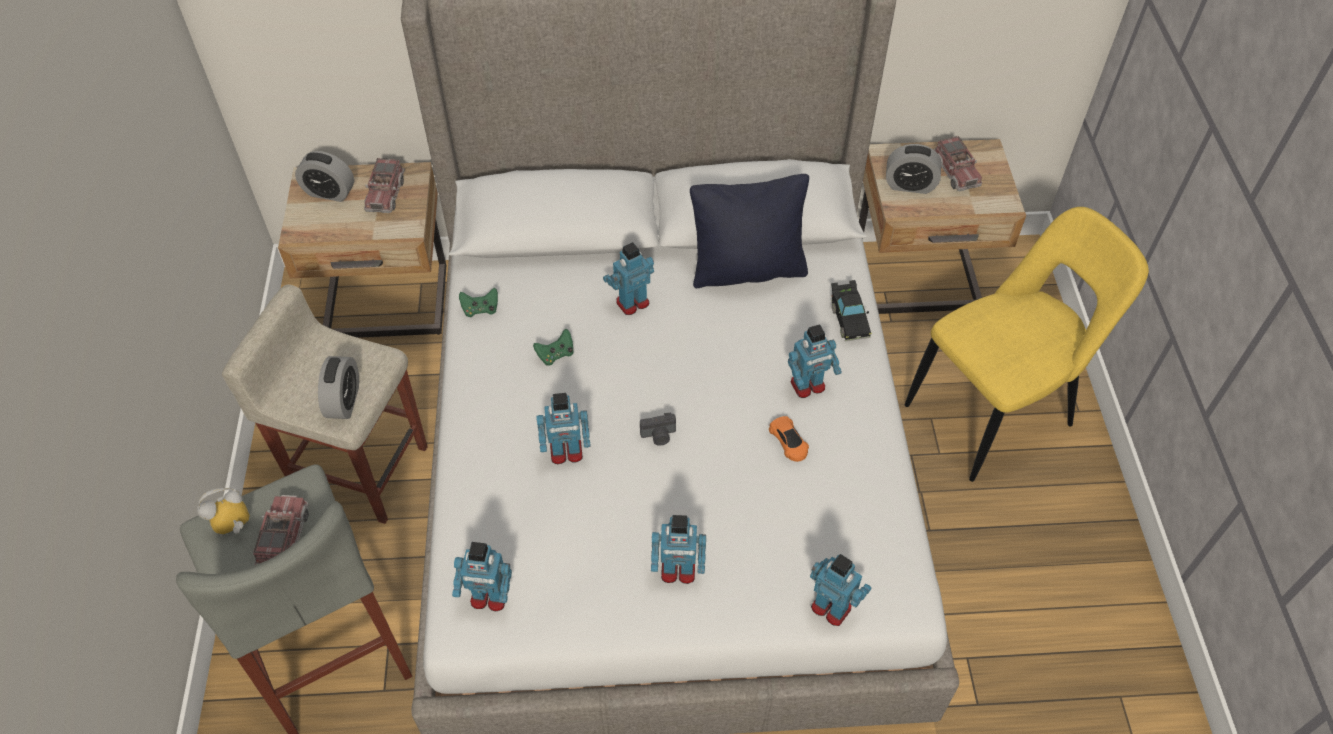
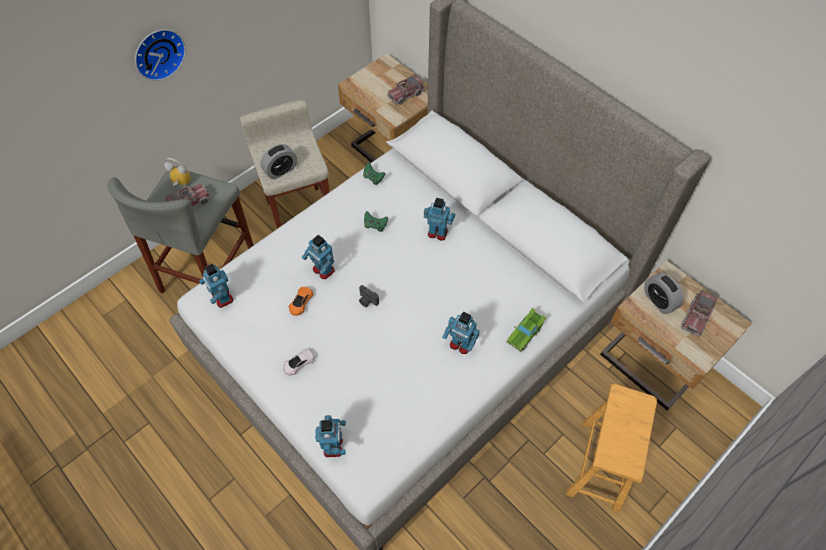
camera: 50 degrees right, 5 degrees up
alarm clock [295,151,354,202] -> none
toy robot [651,515,706,584] -> white toy car [283,349,315,375]
black pillow [690,174,809,288] -> none
orange toy car [769,416,809,462] -> orange toy car moved to [289,287,313,316]
black toy car [831,280,872,342] -> green toy car [506,308,547,352]
yellow chair [905,207,1149,482] -> brown stool [566,384,657,513]
none -> wall clock [135,29,186,81]

